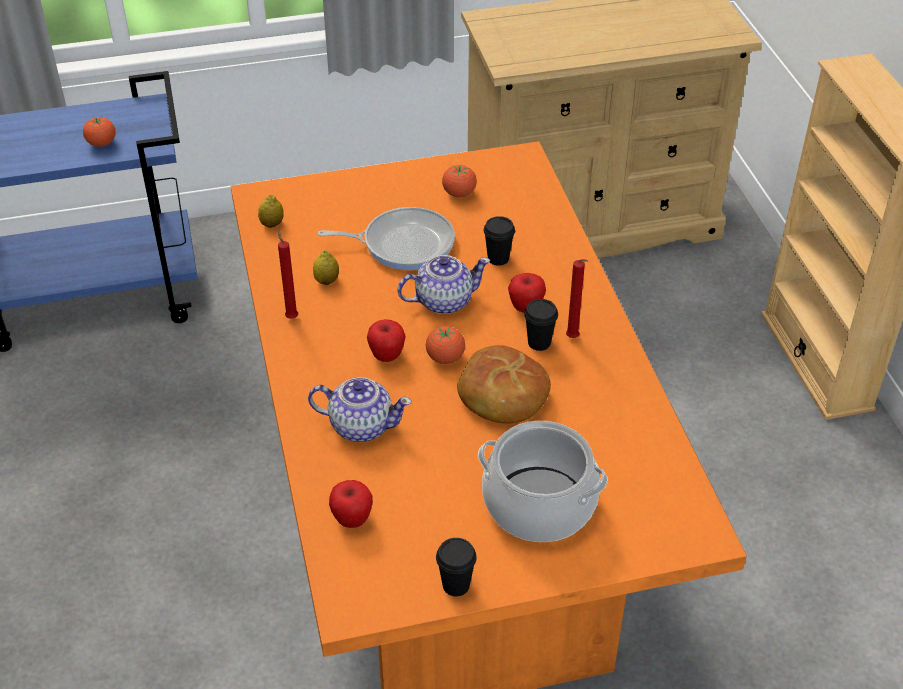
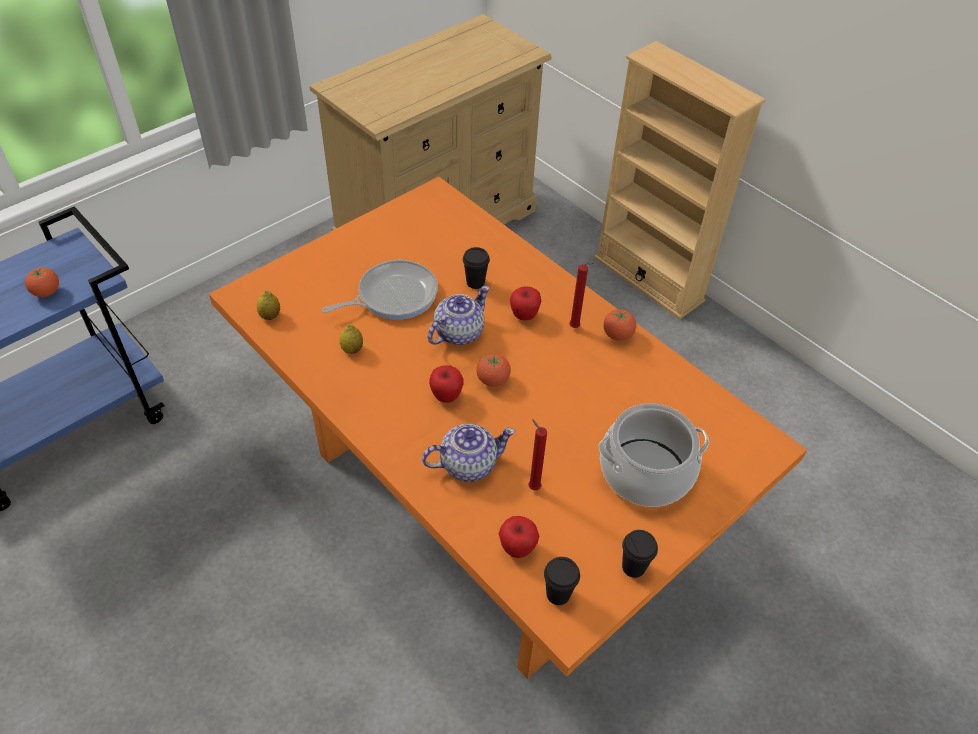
camera: 30 degrees left, 5 degrees up
red candle [278,229,298,319] -> red candle moved to [528,419,547,490]
tomato [442,165,477,197] -> tomato moved to [603,309,636,341]
bread [457,345,551,423] -> none
black cup [524,299,558,351] -> black cup moved to [544,557,580,605]

